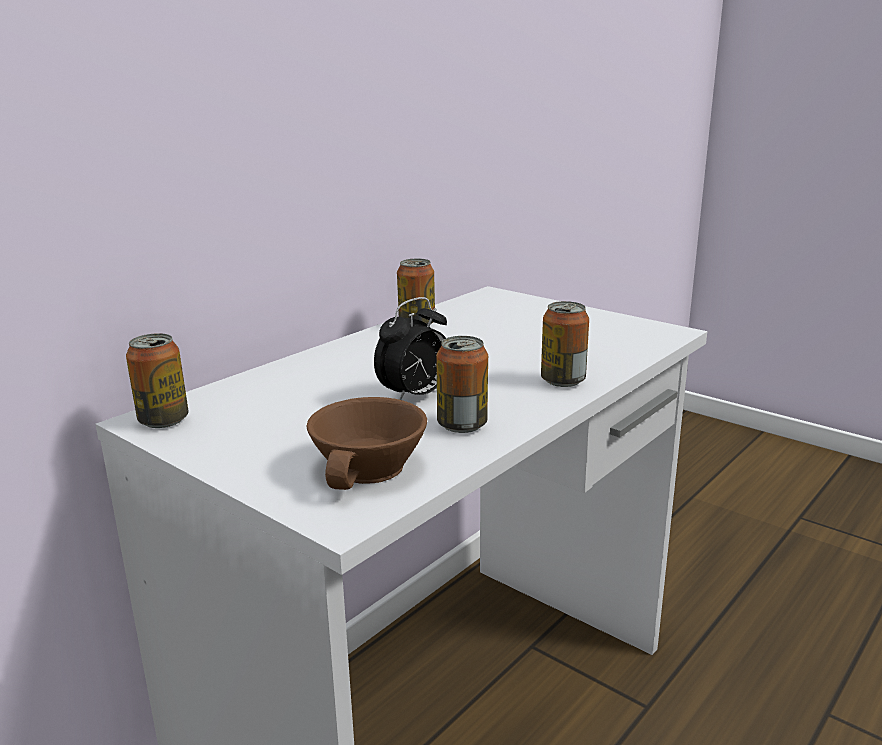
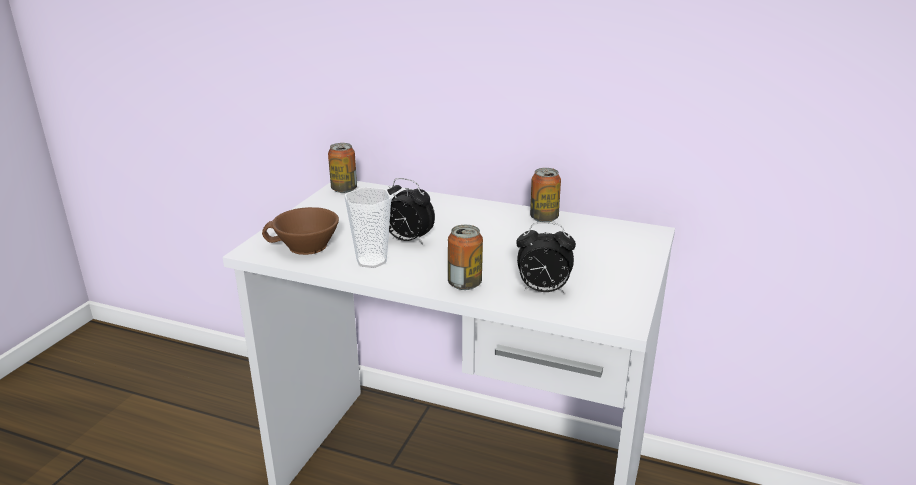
camera: 70 degrees right, 5 degrees up
can [436,336,488,433] -> cup [344,187,391,268]
none -> alarm clock [516,222,576,293]

